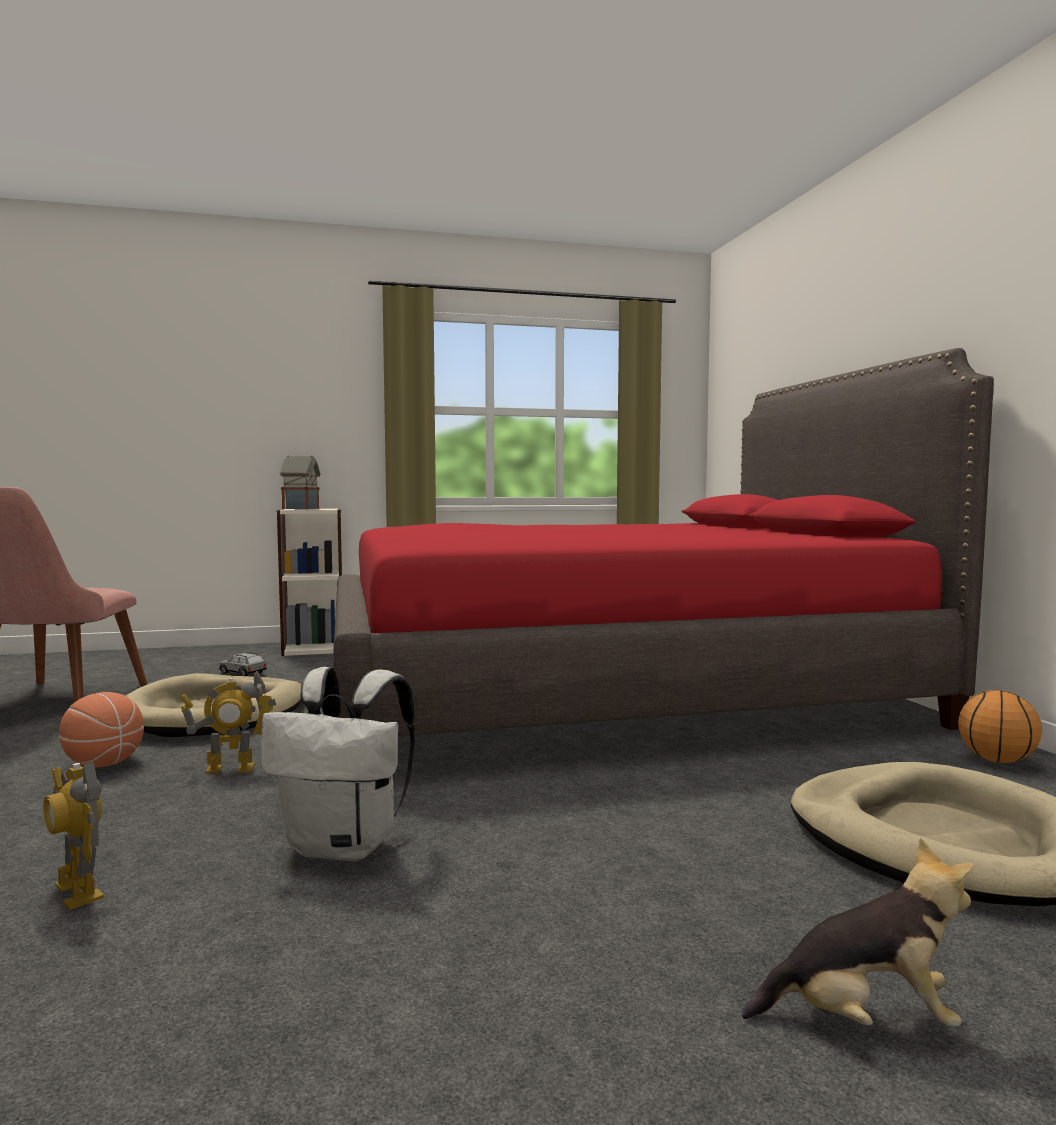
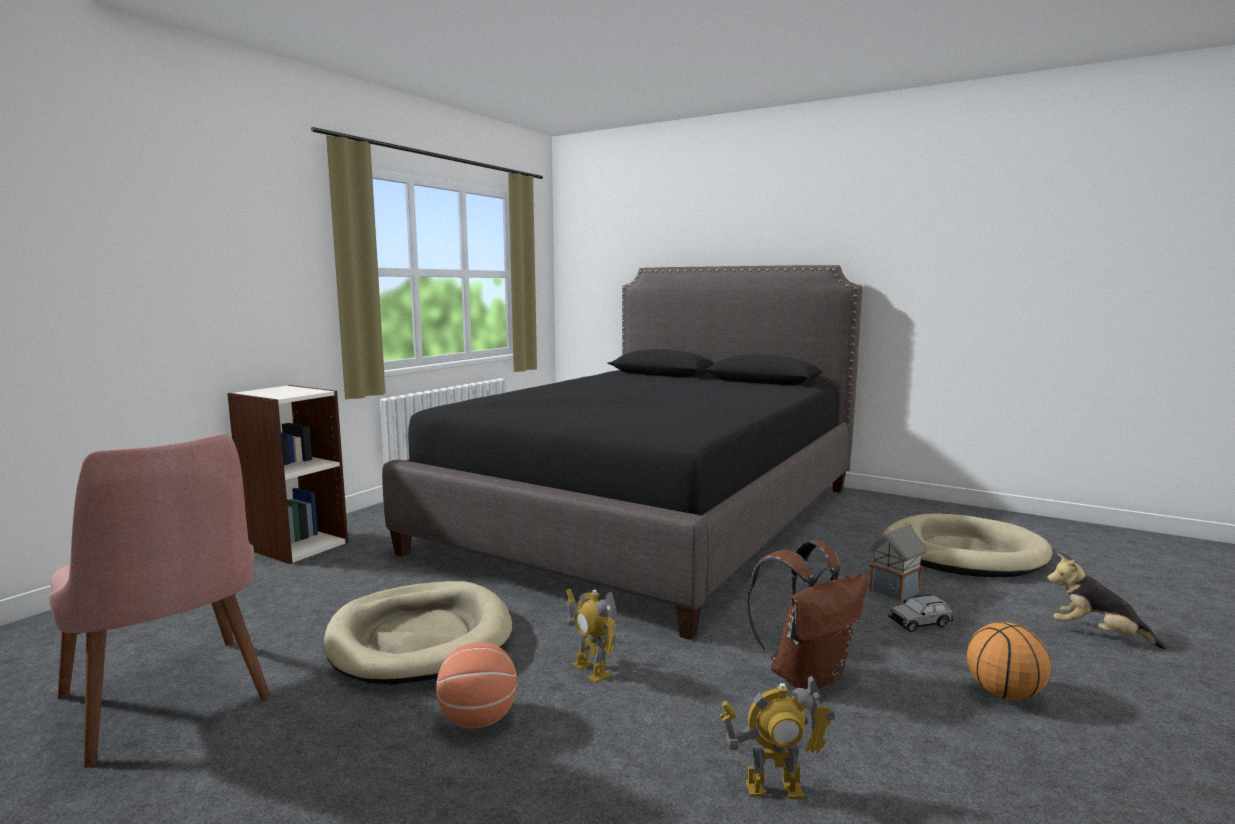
camera: 45 degrees left, 5 degrees up
toy robot [180,671,276,774] -> toy robot turned 105 degrees clockwise [566,589,619,683]
grey toy car [219,652,267,676] -> grey toy car moved to [888,594,953,632]
white backpack [260,667,415,861] -> brown backpack [747,541,868,689]
toy house [280,455,321,509] -> toy house moved to [869,523,927,602]
red bed [333,348,994,736] -> black bed [382,265,863,640]
plush toy [742,838,974,1027] -> plush toy turned 105 degrees counterclockwise [1047,553,1166,649]
basketball [958,690,1042,763] -> basketball moved to [967,622,1051,700]

